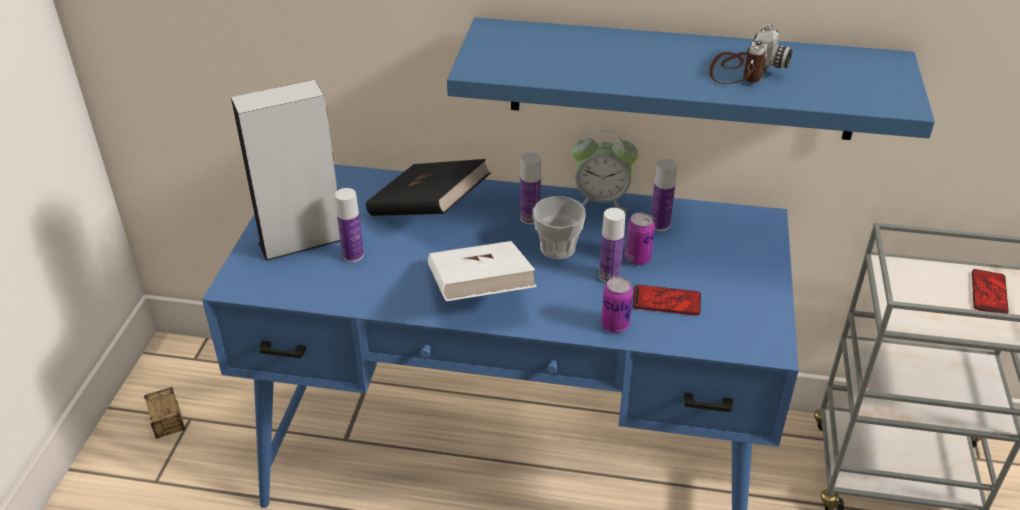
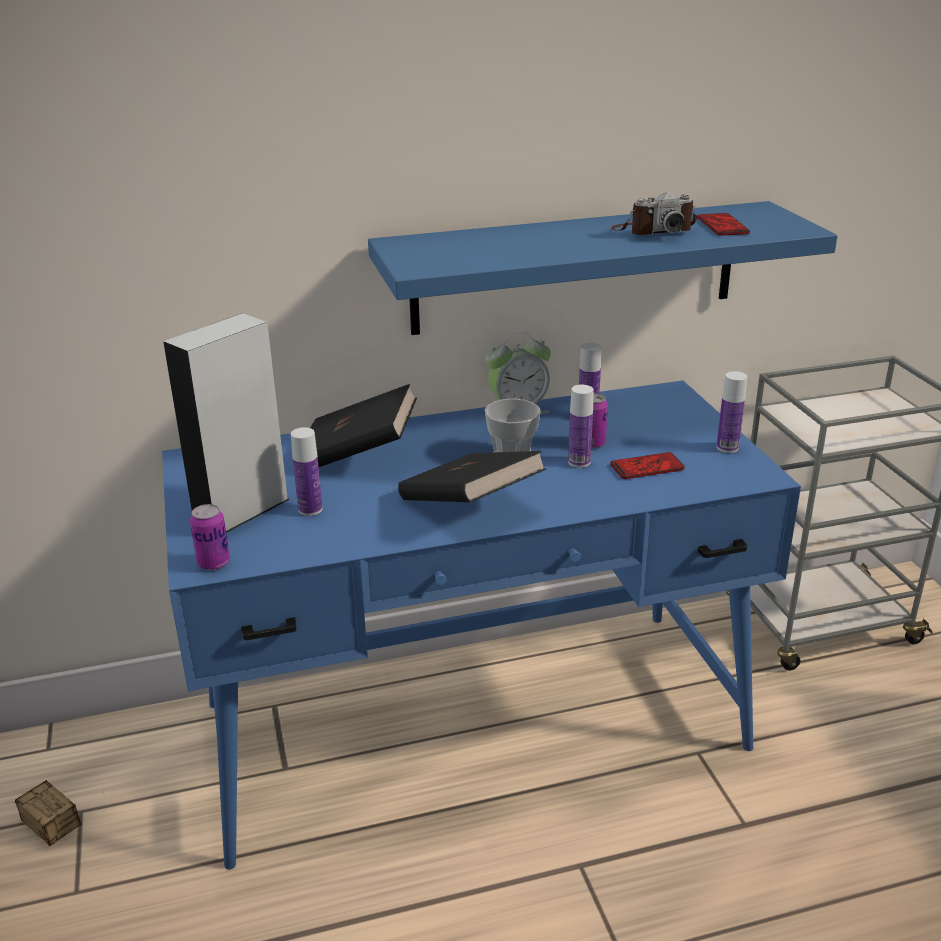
camera: 25 degrees left, 10 degrees down
white book [428,241,537,301] -> black book [398,451,546,502]
bottle [520,152,541,224] -> bottle moved to [716,371,747,453]
can [601,277,633,333] -> can moved to [190,504,230,570]
camera [709,25,792,84] -> camera turned 75 degrees clockwise [611,192,697,235]
phone [972,269,1009,314] -> phone moved to [697,213,750,236]

